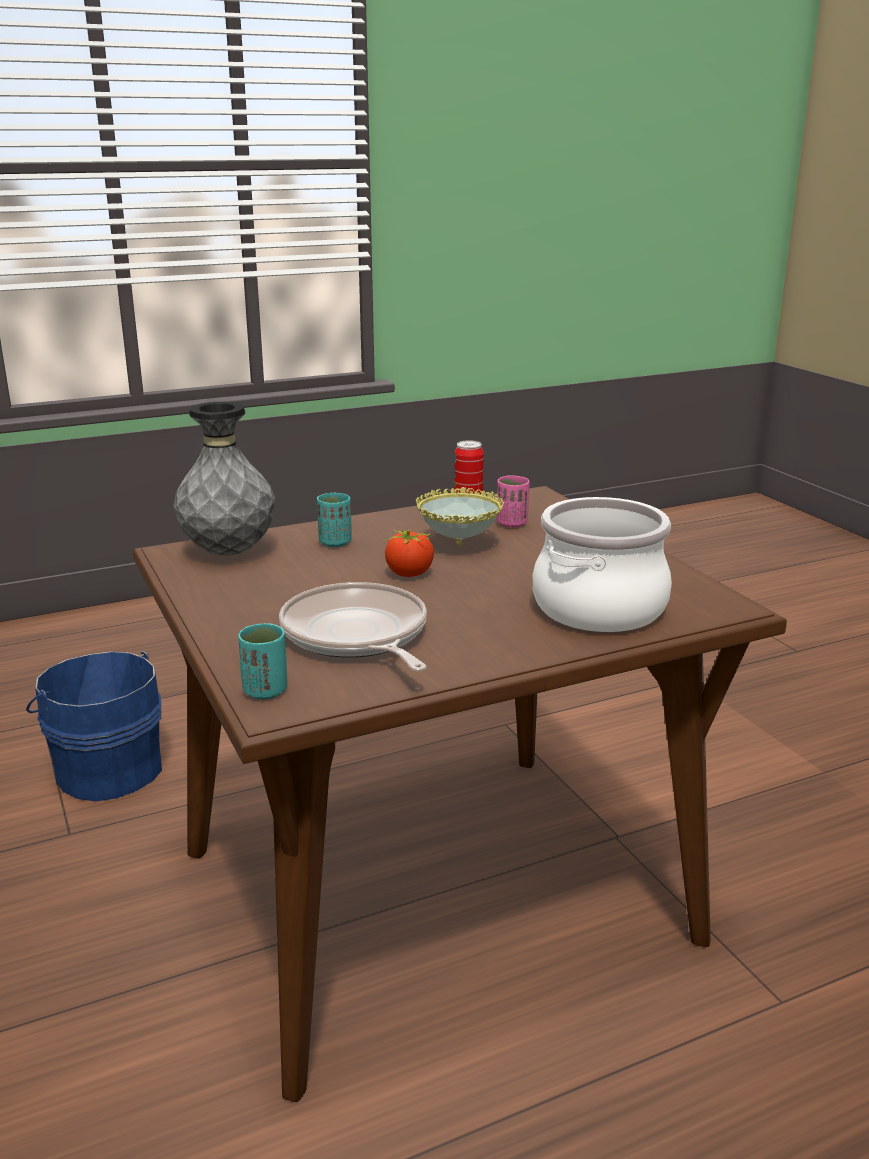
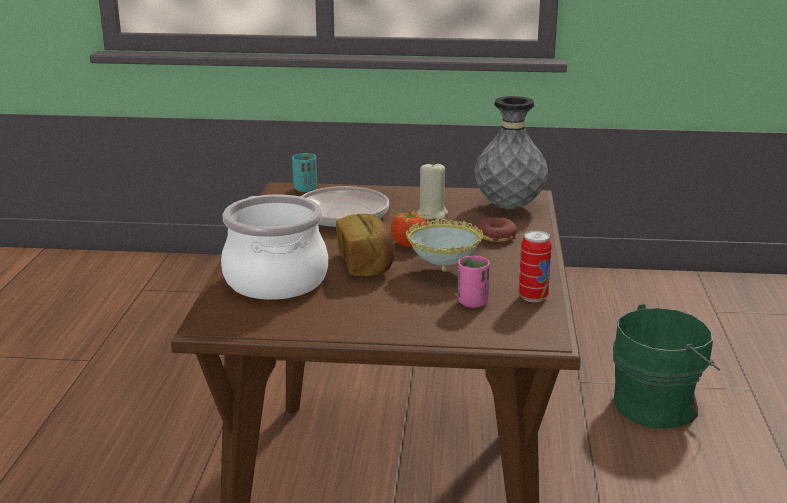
camera: 120 degrees right, 0 degrees up
blue bucket [26,651,162,801] -> green bucket [613,304,720,429]
turquoise cup [317,493,352,547] -> donut [476,218,517,242]
none -> bread [336,213,395,276]
none -> beige candle [417,161,448,220]

